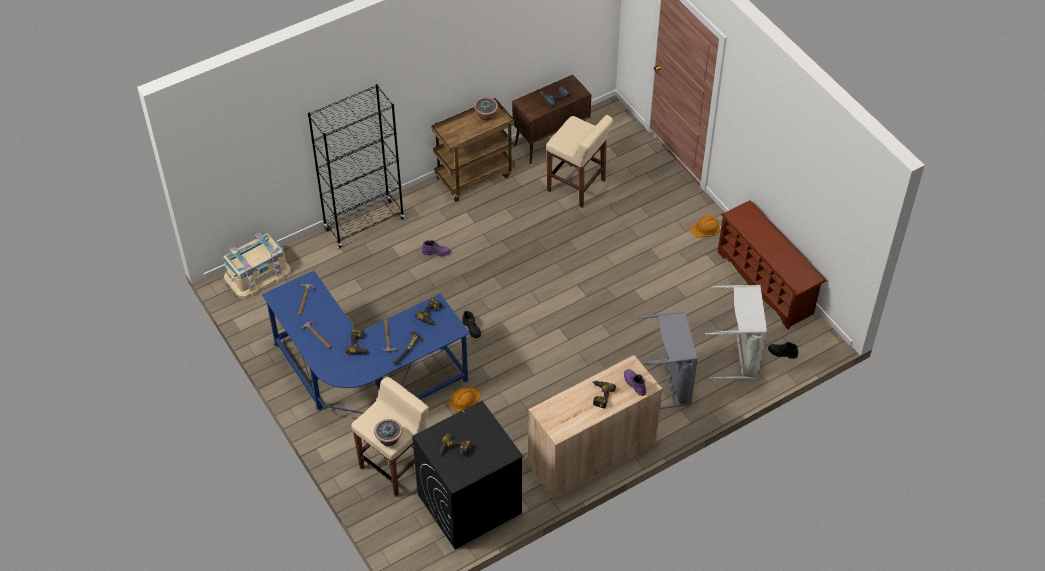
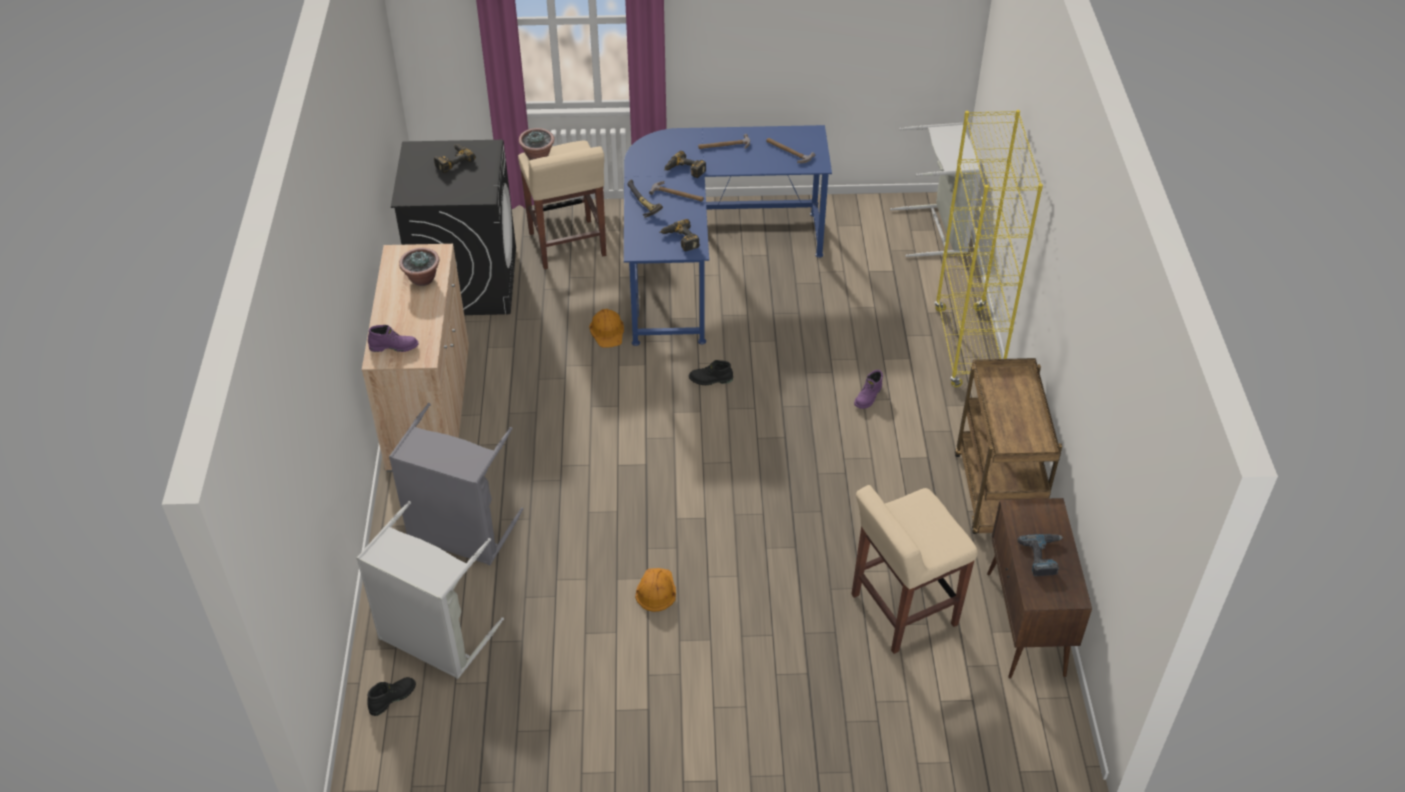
camera: 120 degrees right, 5 degrees down
beige storage box [223,233,291,299] -> grey laundry basket [890,123,982,257]
black bookcase [308,84,404,248] -> yellow bookcase [935,110,1043,387]
potted plant [474,97,498,121] -> potted plant moved to [399,248,439,286]
power drill [593,381,616,408] -> none
orange hard hat [690,216,720,238] -> orange hard hat moved to [635,568,676,612]
brown shoe rack [717,200,826,330] -> none

